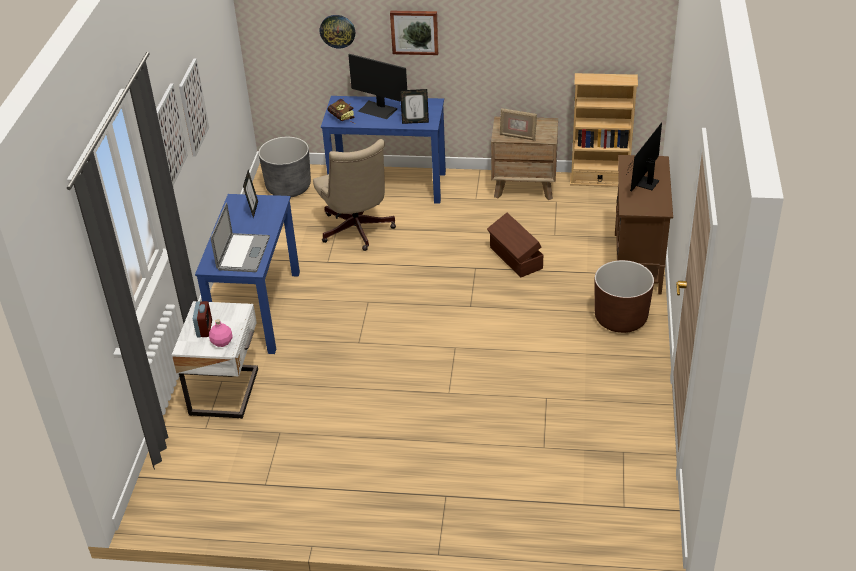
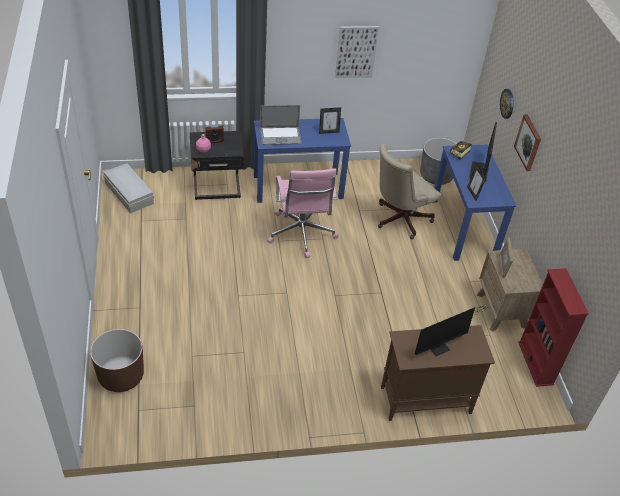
camera: 70 degrees right, 5 degrees up
picture [156,83,188,186] -> none
white nightstand [172,301,258,419] -> black nightstand [190,131,244,200]
brown storage box [487,213,543,278] -> none
beige bookcase [570,73,638,187] -> red bookcase [518,268,589,387]
brown planter [595,260,654,333] -> brown planter moved to [90,329,144,392]
monitor [624,122,662,191] -> monitor turned 135 degrees clockwise [415,305,489,356]
none -> white storage box [103,163,154,213]
none -> pink office chair [267,169,339,258]

